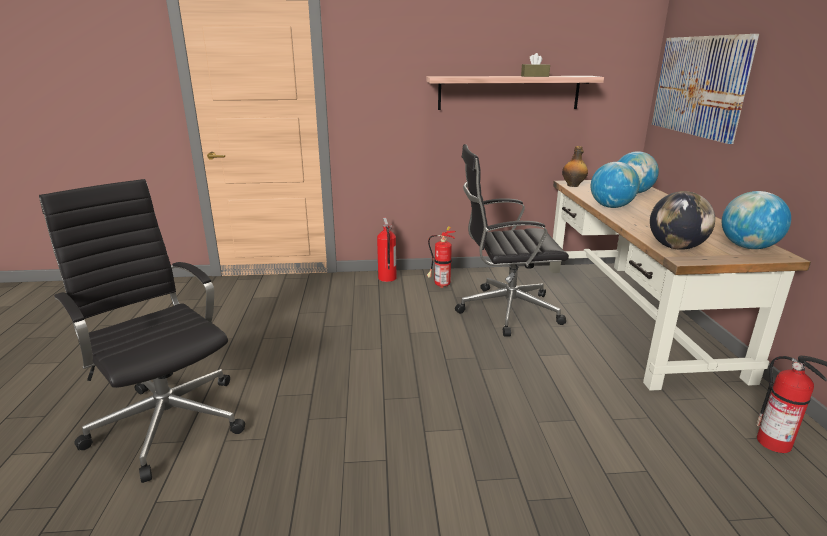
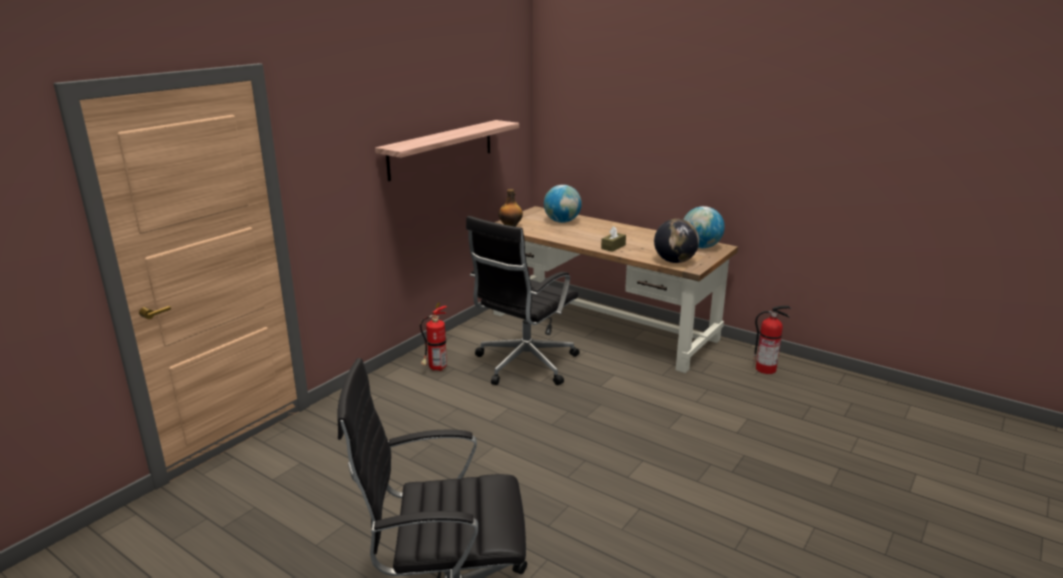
camera: 50 degrees left, 0 degrees up
fire extinguisher [377,217,397,282] -> none
brown tissue box [521,53,550,77] -> brown tissue box moved to [601,226,626,252]
globe [591,162,640,208] -> none
picture [652,34,759,144] -> none

